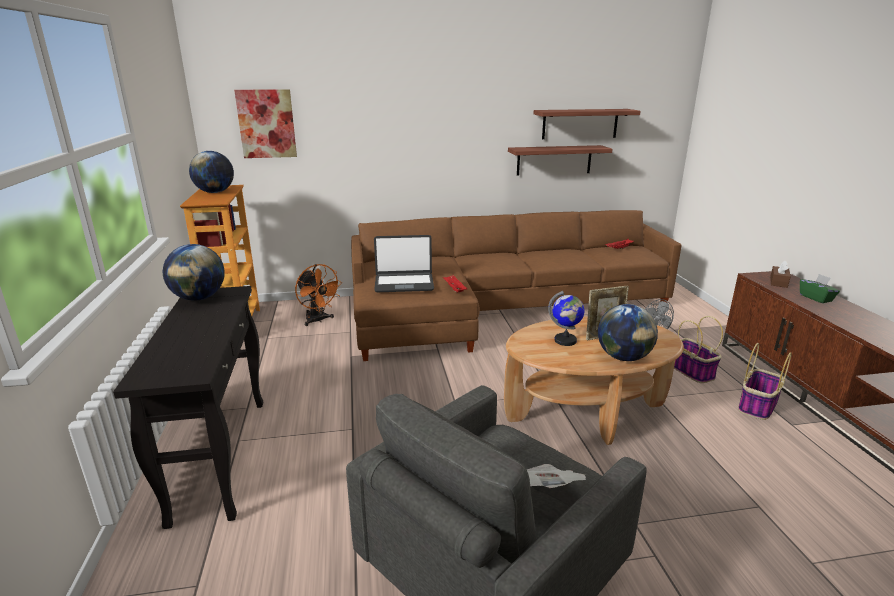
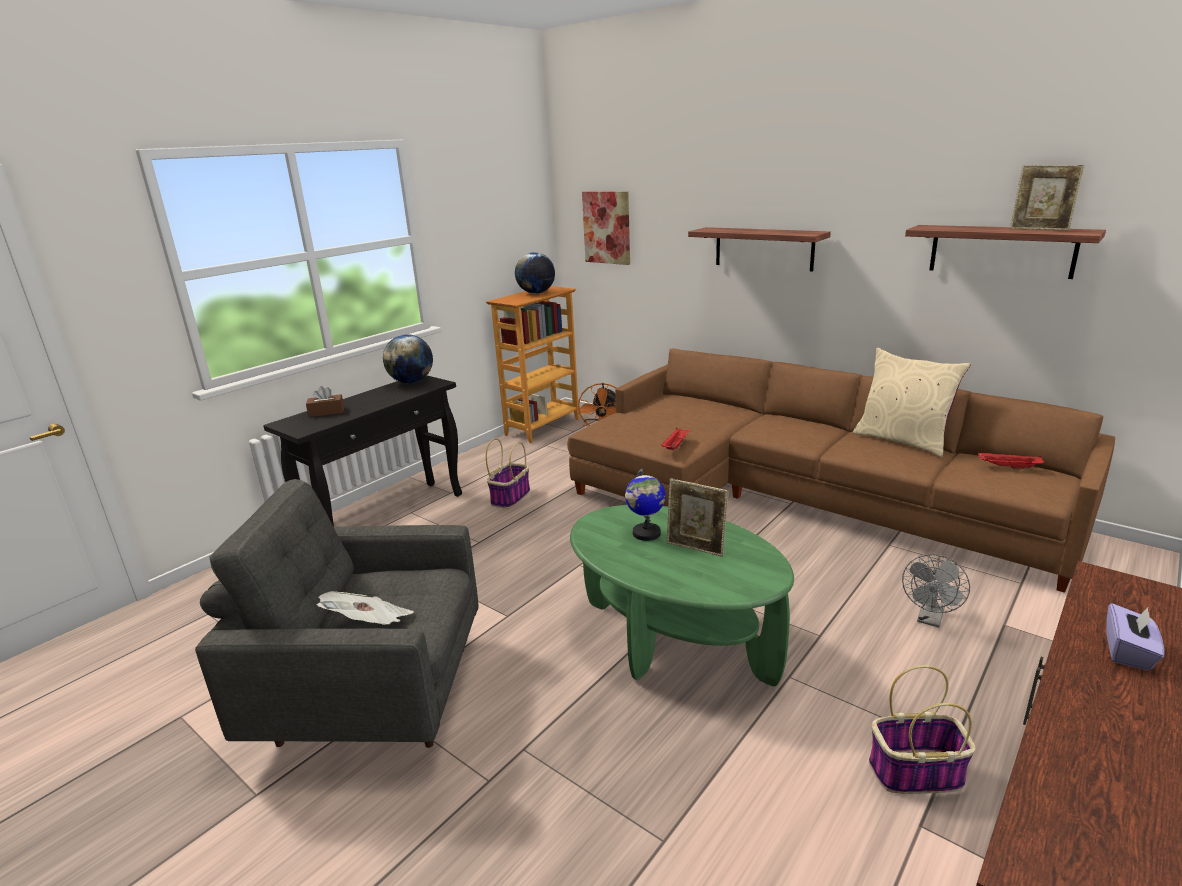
camera: 50 degrees right, 0 degrees up
laptop [374,235,434,292] -> none
brown coffee table [504,316,684,445] -> green coffee table [570,505,794,686]
shelf [508,145,613,176] -> shelf moved to [688,227,831,272]
globe [598,304,658,361] -> none
basket [674,316,723,383] -> basket moved to [486,438,530,509]
brown tissue box [770,260,791,288] -> brown tissue box moved to [306,386,344,417]
green tissue box [800,274,840,303] -> purple tissue box [1106,603,1164,670]
none -> beige pillow [853,348,970,457]
none -> picture frame [1010,165,1084,231]

